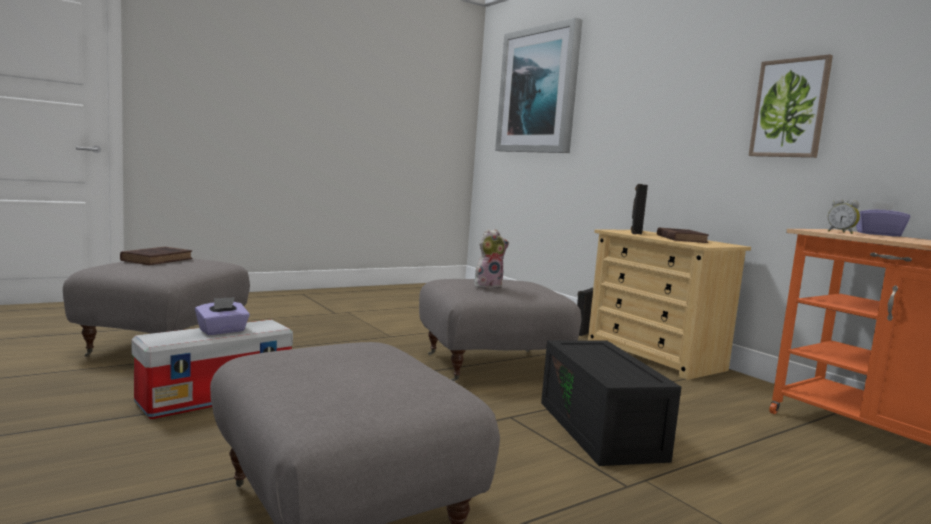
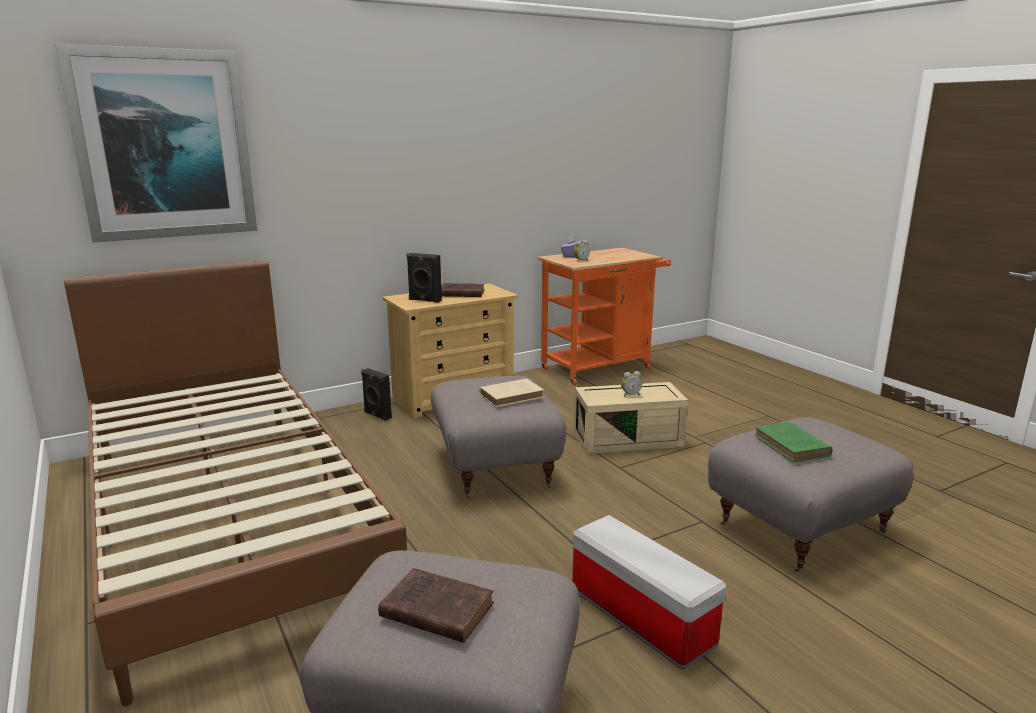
camera: 85 degrees left, 10 degrees up
purple tissue box [195,297,250,335] -> none
plush toy [474,229,509,289] -> beige book [479,379,544,407]
black storage box [541,340,681,466] -> beige storage box [574,382,688,454]
picture [749,54,833,158] -> none
none -> brown bed [64,260,407,706]
none -> alarm clock [621,371,642,397]
none -> green book [754,422,833,462]

